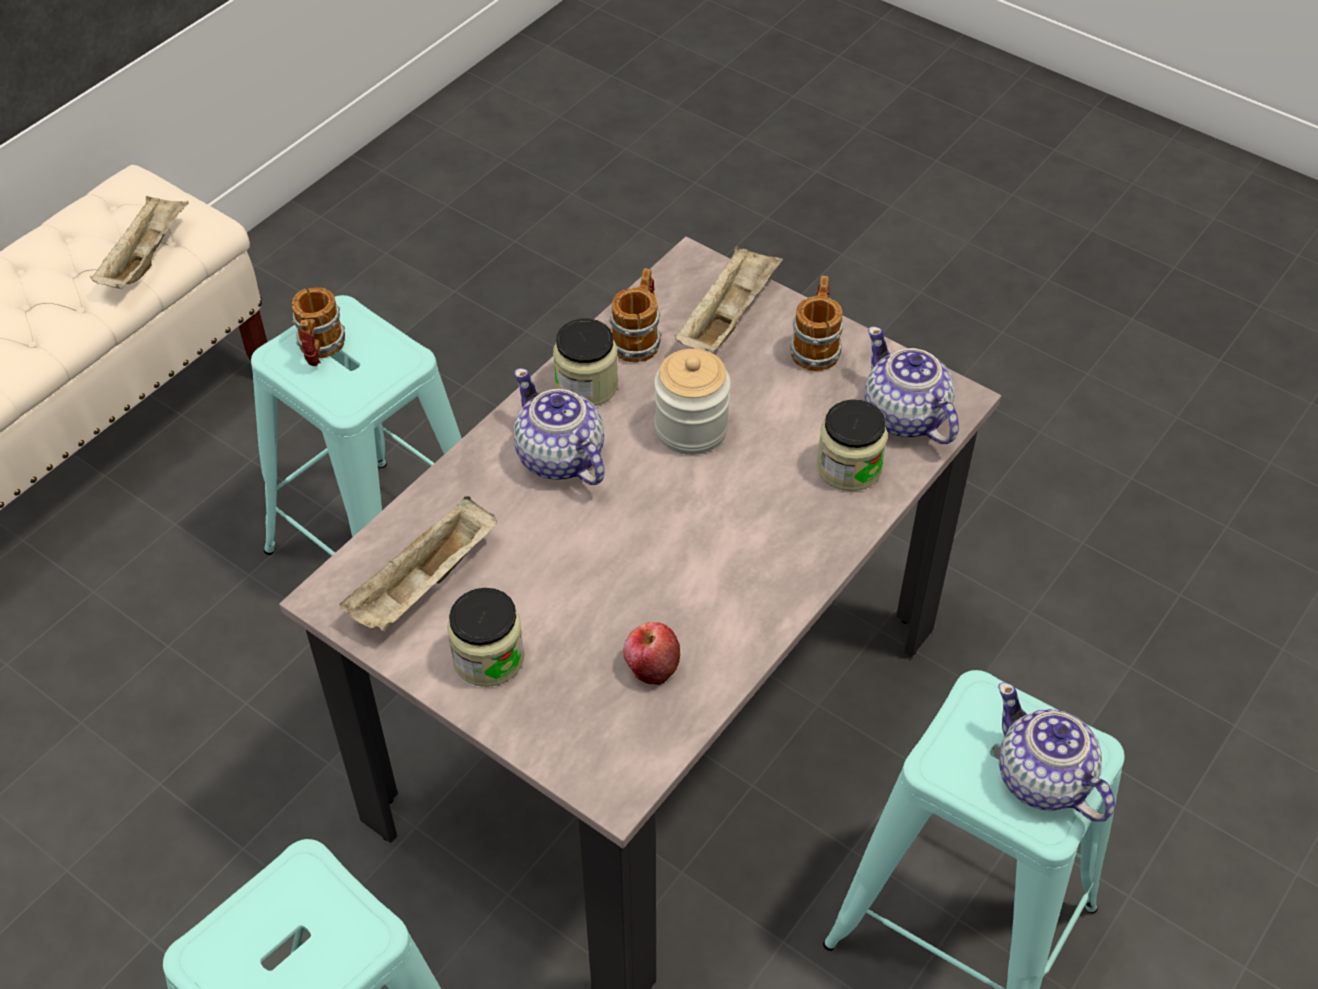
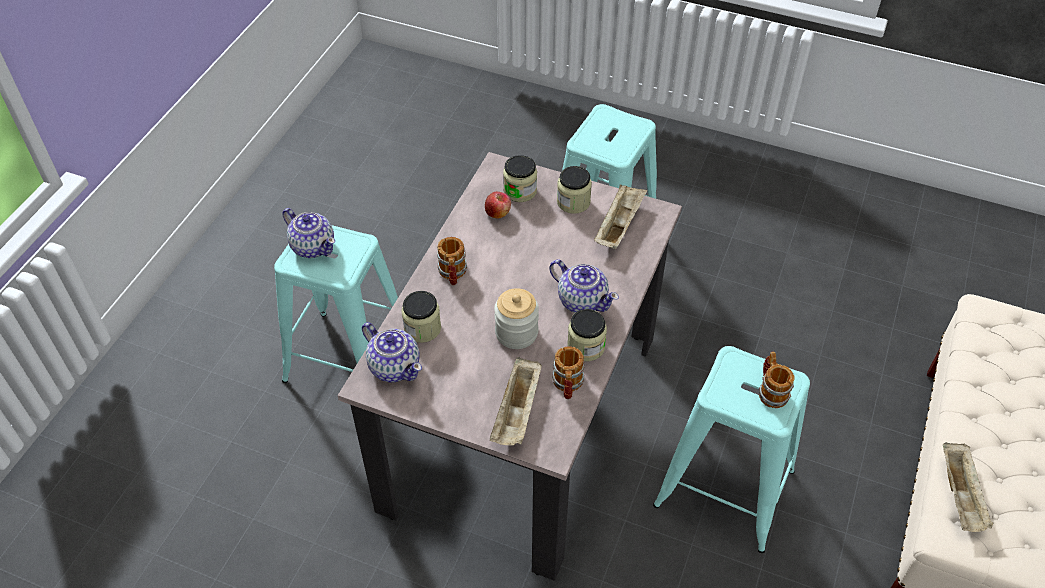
camera: 165 degrees right, 0 degrees up
mug [790,275,843,371] -> mug moved to [437,237,467,285]
none -> jar [503,155,537,202]

